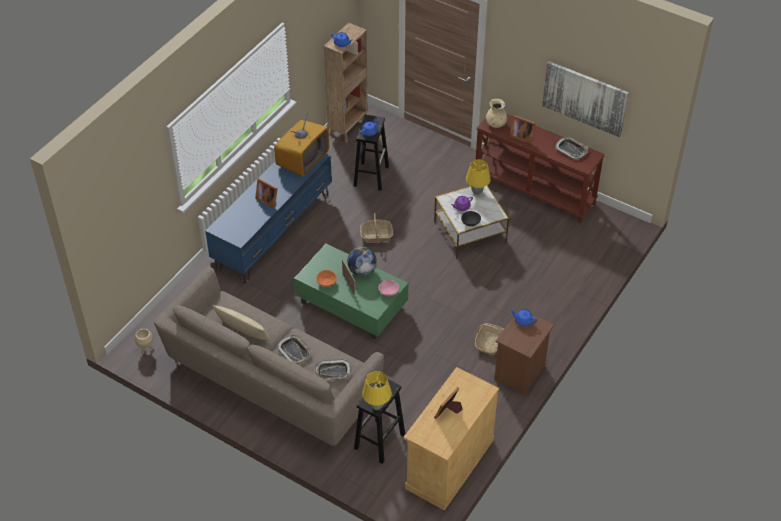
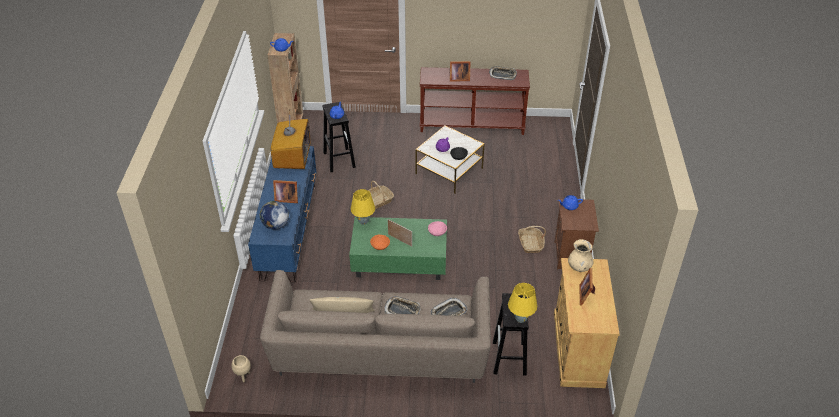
camera: 30 degrees left, 5 degrees down
globe [347,247,377,276] -> globe moved to [259,201,289,230]
yellow table lamp [466,159,491,195] -> yellow table lamp moved to [351,189,375,225]
beige vase [486,98,507,128] -> beige vase moved to [568,239,593,272]
picture [542,61,628,137] -> none

